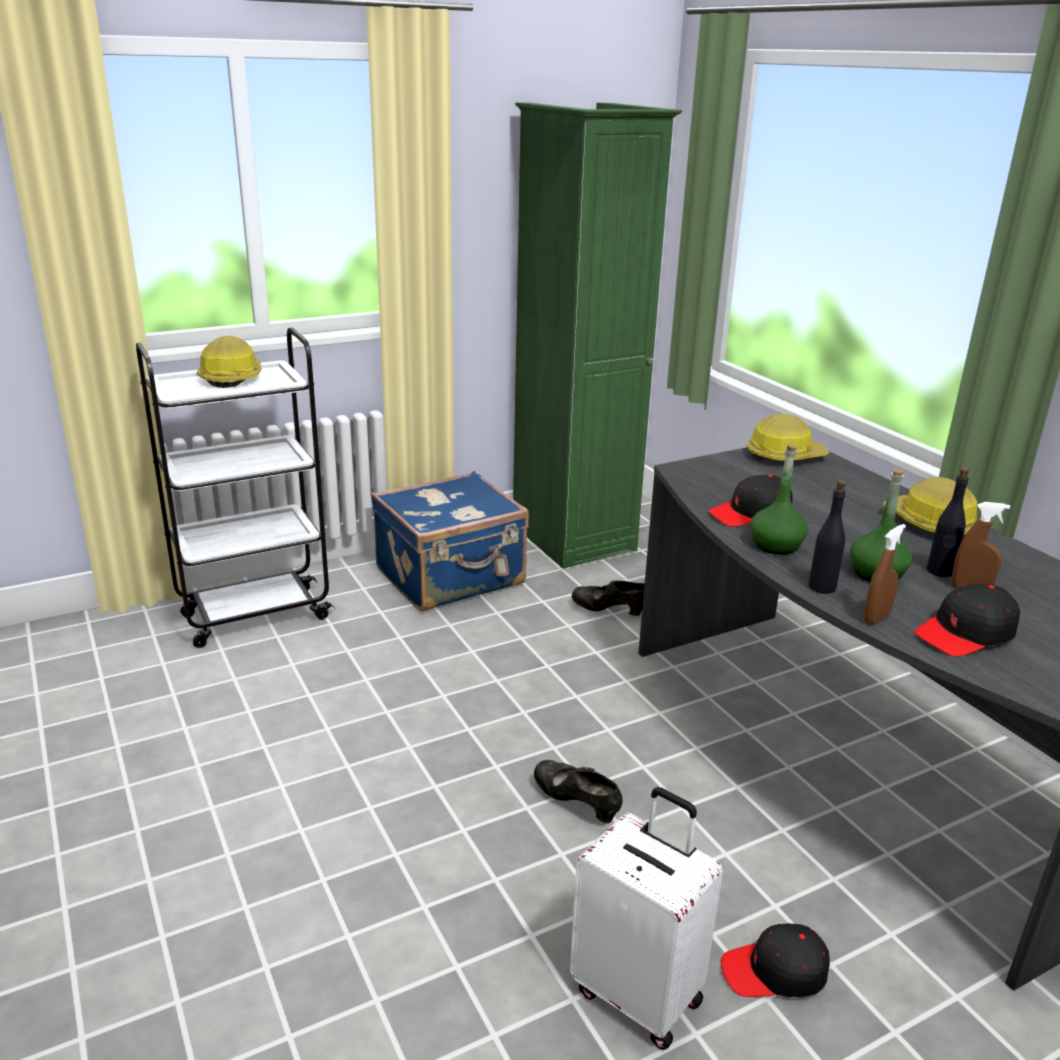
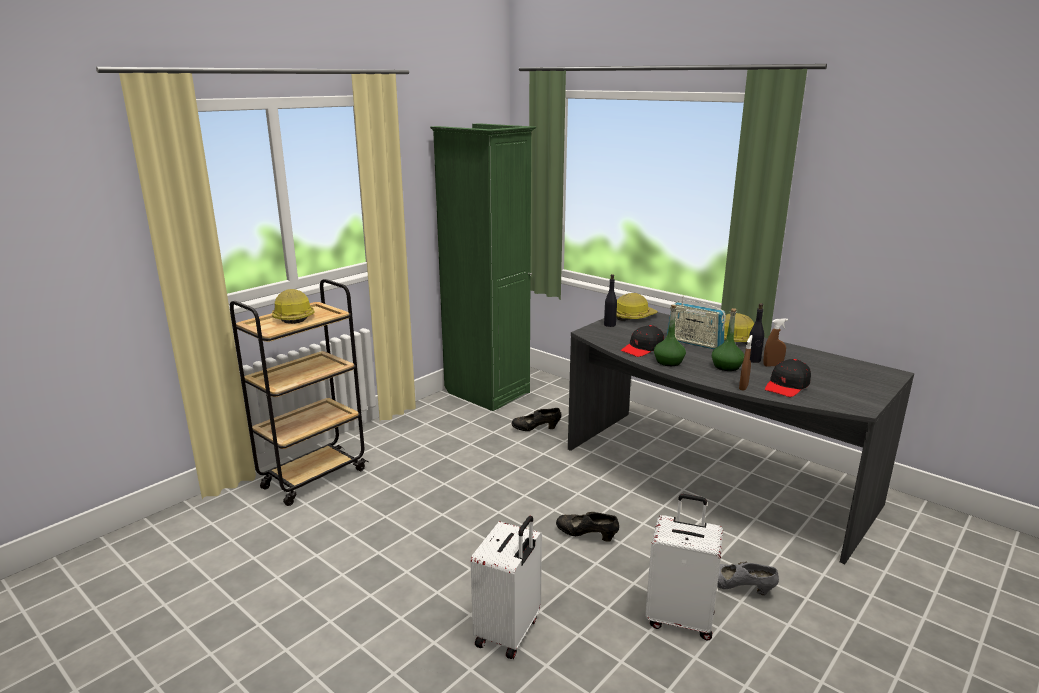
camera: 20 degrees left, 5 degrees down
white cart [136,328,336,648] -> brown cart [230,279,368,506]
blue suitcase [371,471,529,611] -> none
black cap [721,923,830,997] -> grey shoe [717,562,779,595]
black bottle [808,480,846,594] -> black bottle moved to [604,274,617,327]
none -> white suitcase [471,516,542,659]
none -> radio [667,296,726,349]

